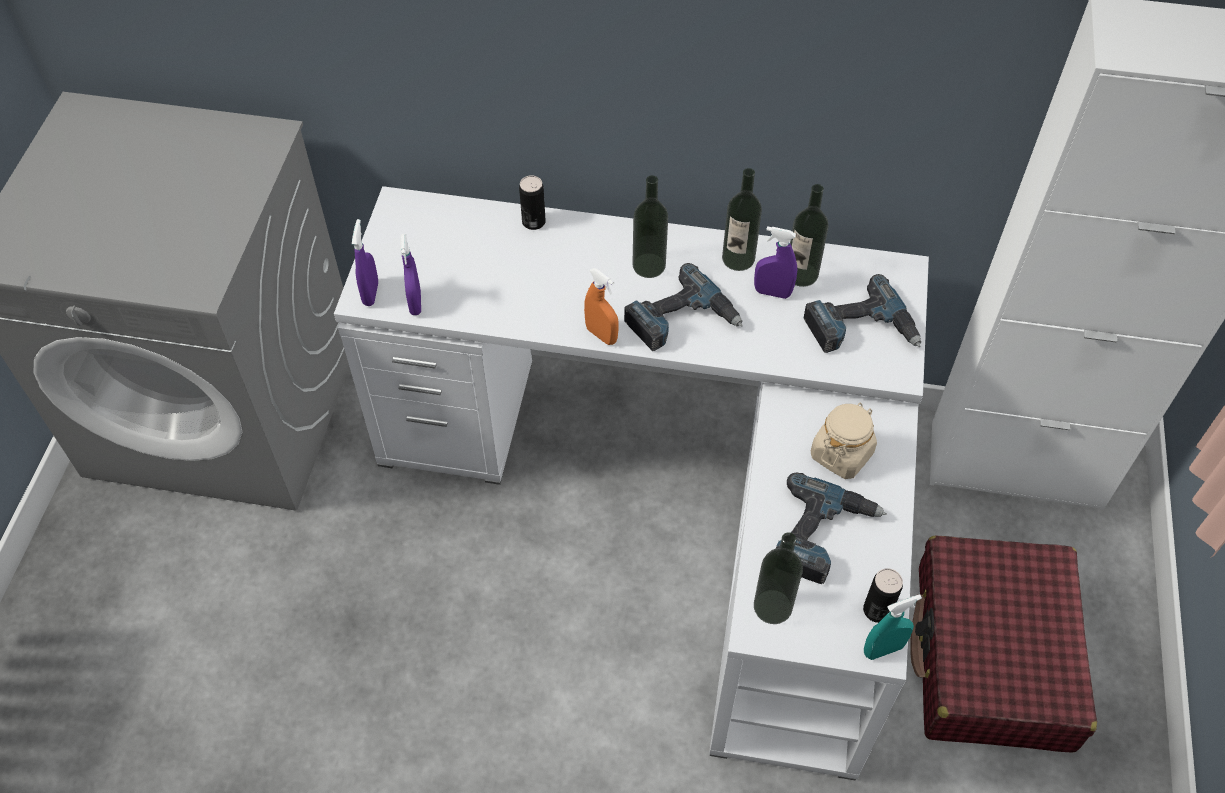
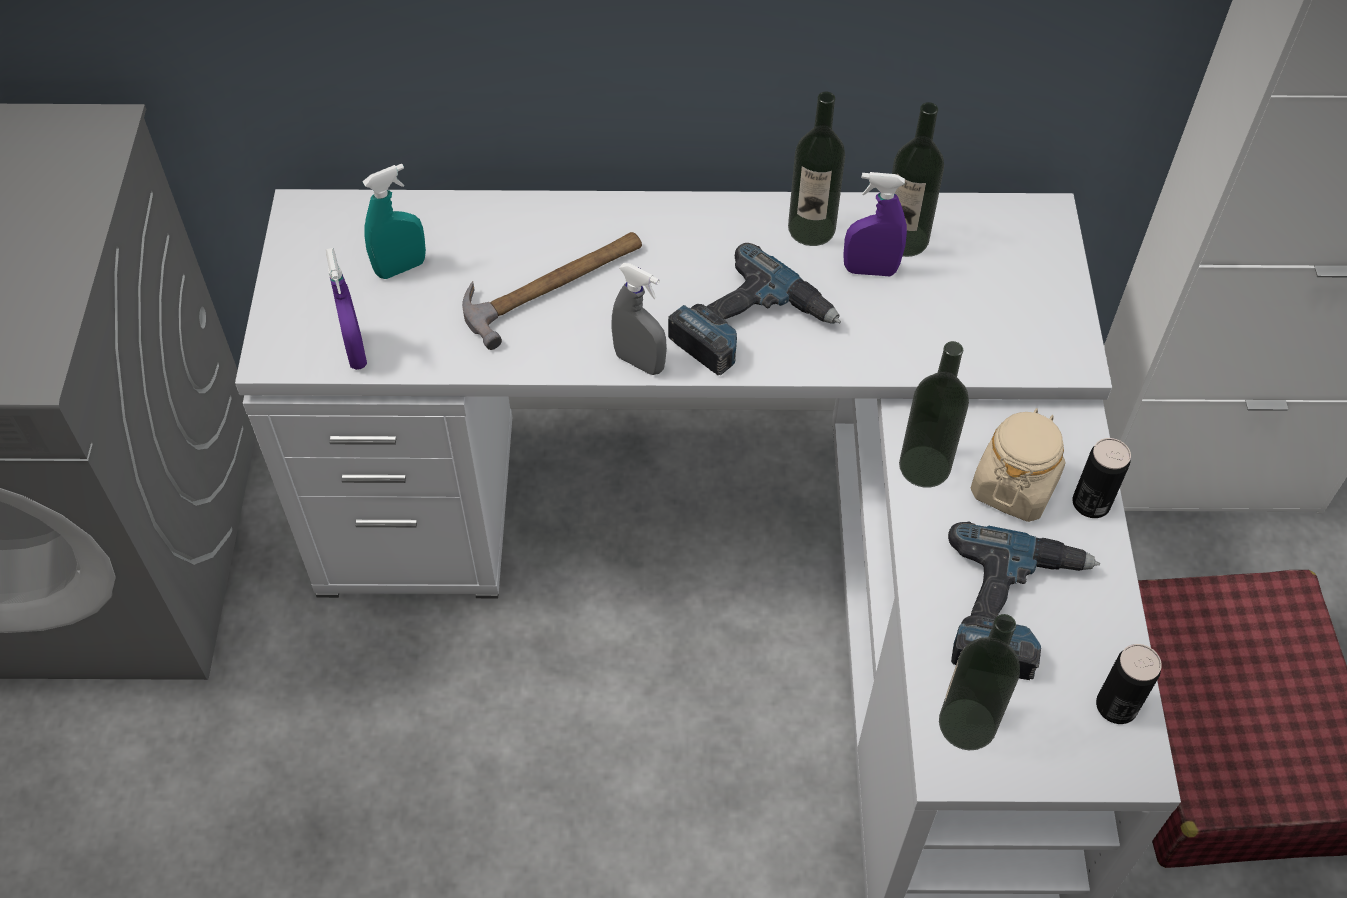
camera: 10 degrees left, 0 degrees up
purple spray bottle [352,219,378,306] -> none
can [519,175,546,230] -> can moved to [1072,438,1131,518]
orange spray bottle [584,268,619,345] -> grey spray bottle [611,263,667,375]
bottle [632,175,668,278] -> bottle moved to [899,341,969,488]
power drill [804,274,921,353] -> none
turquoise spray bottle [864,594,922,660] -> turquoise spray bottle moved to [363,164,426,279]
none -> hammer [462,232,642,350]

